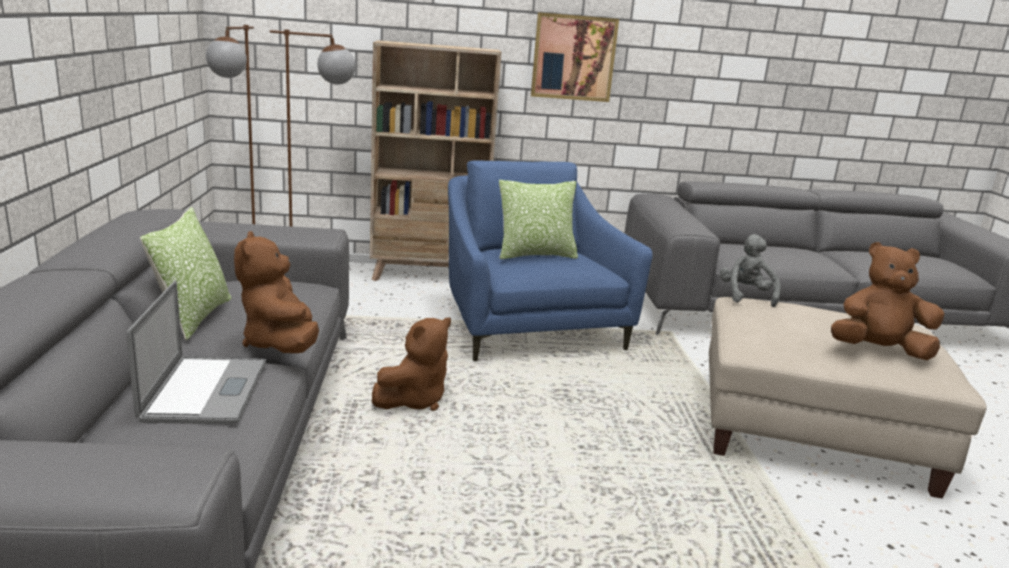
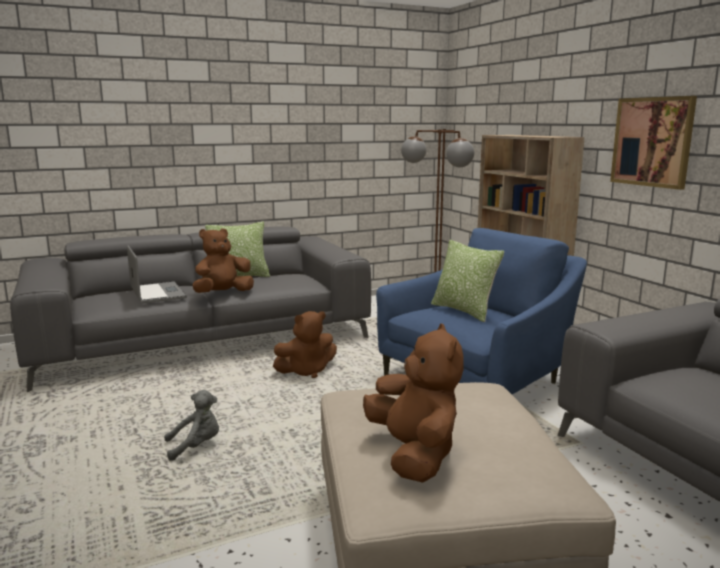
camera: 70 degrees right, 5 degrees down
laptop [126,280,266,424] -> laptop turned 90 degrees counterclockwise [127,245,187,304]
brown plush toy [372,317,451,411] -> brown plush toy turned 45 degrees counterclockwise [273,311,337,378]
grey plush toy [720,234,781,307] -> grey plush toy moved to [164,390,219,461]

